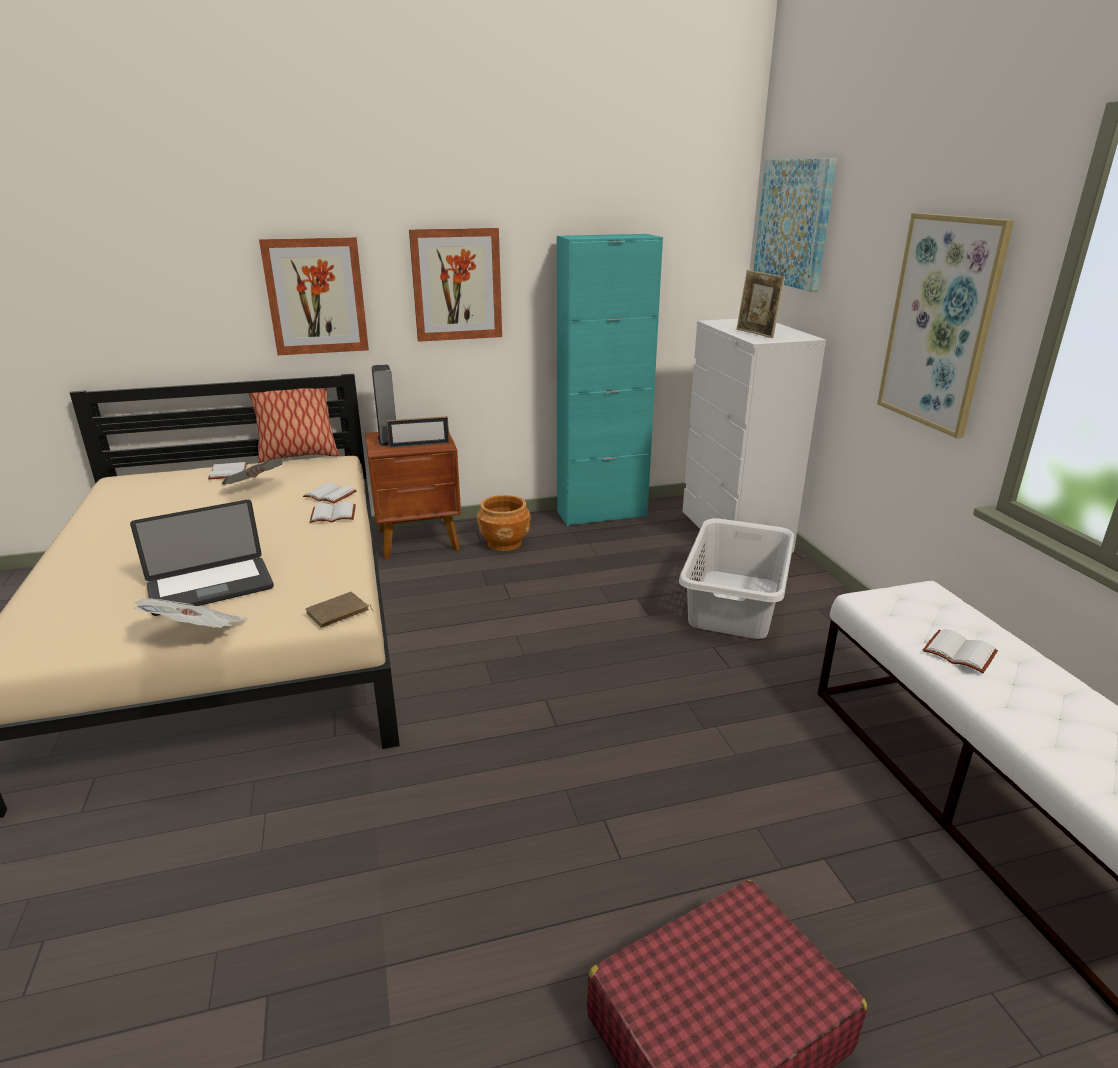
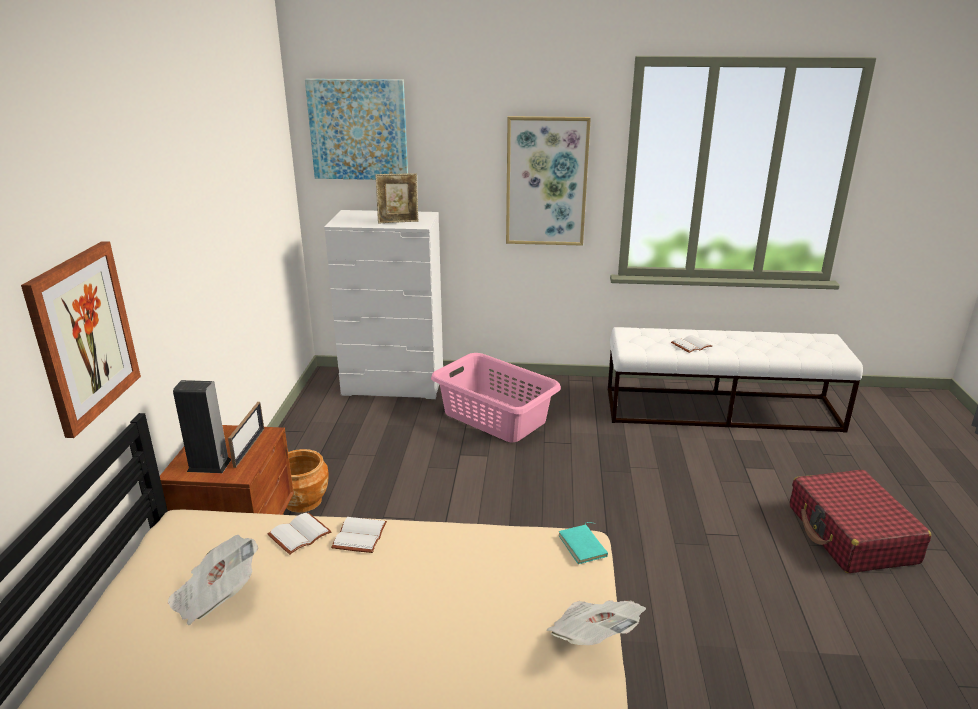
camera: 70 degrees left, 0 degrees up
laptop [130,500,274,616] -> none
white book [208,462,248,479] -> none
pillow [248,388,339,464] -> none
brown book [306,592,373,628] -> turquoise book [559,522,608,564]
picture [409,228,502,342] -> none
turquoise cabinet [557,234,663,526] -> none
grey laundry basket [679,518,794,639] -> pink laundry basket [431,353,561,442]

